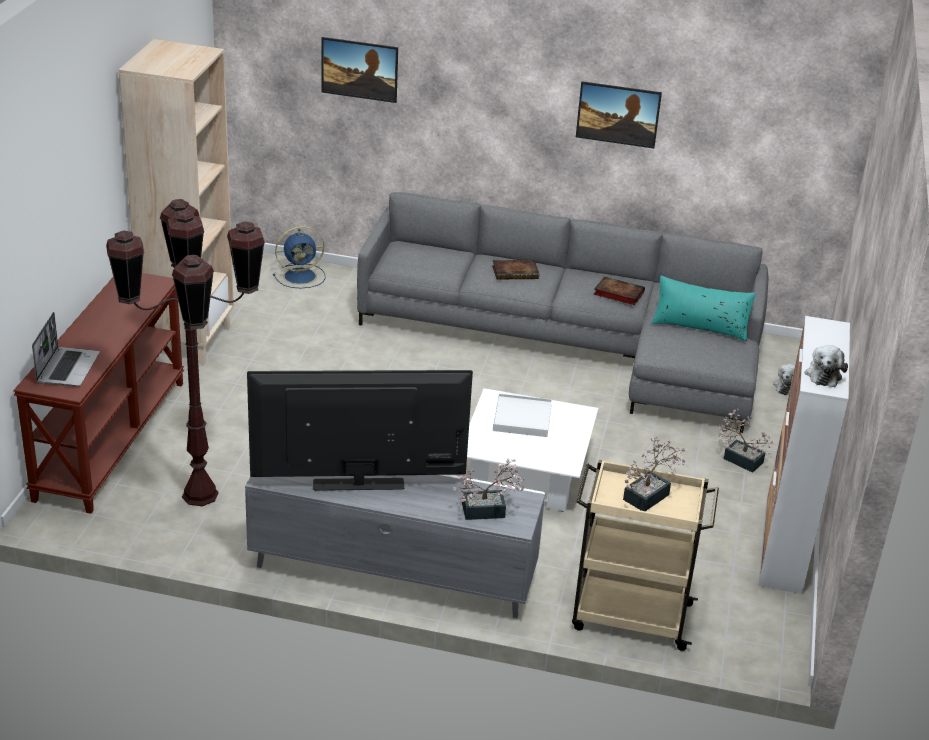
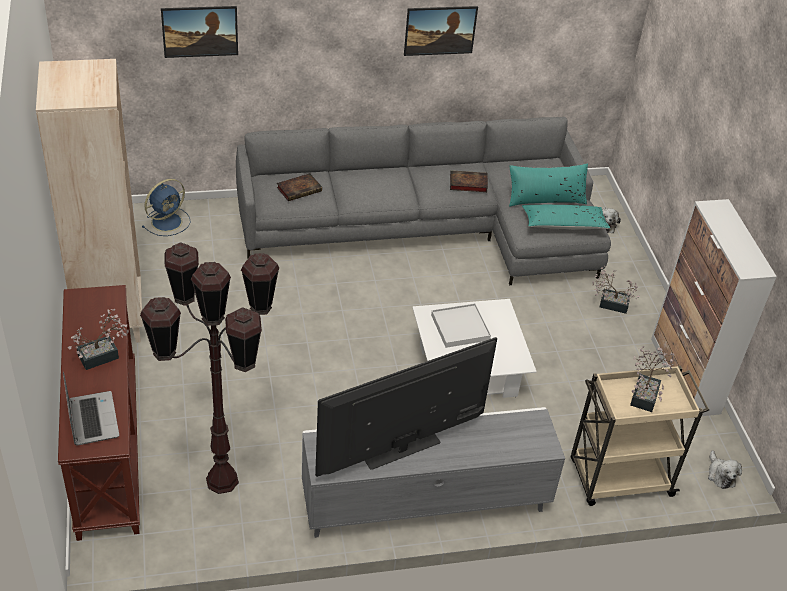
camera: 25 degrees left, 10 degrees up
potted plant [453,458,524,520] -> potted plant moved to [68,309,129,370]
book [492,260,539,279] -> book moved to [277,173,322,201]
plush toy [805,345,848,387] -> plush toy moved to [708,450,742,489]
none -> turquoise pillow [522,205,610,230]

